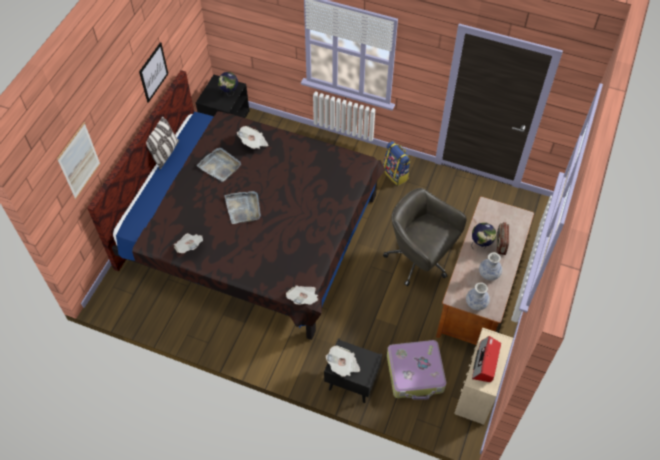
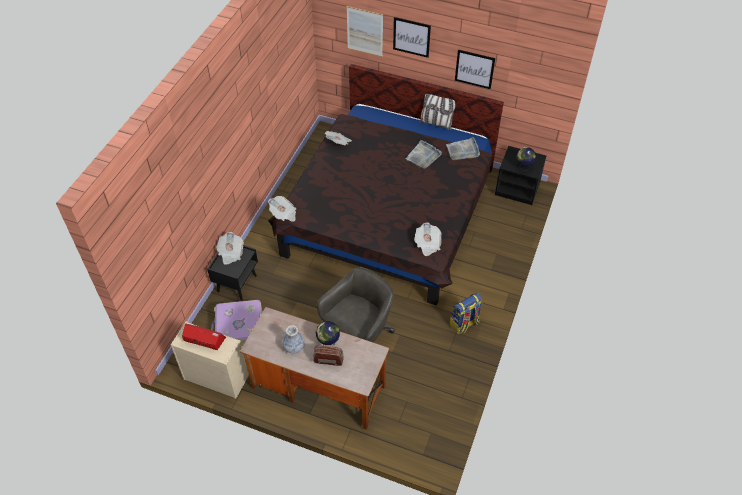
camera: 90 degrees right, 5 degrees down
grey tray [224,191,261,224] -> grey tray moved to [446,137,480,160]
newspaper [237,126,268,149] -> newspaper moved to [414,222,441,256]
vase [466,282,490,310] -> none
none -> picture [393,17,431,58]

